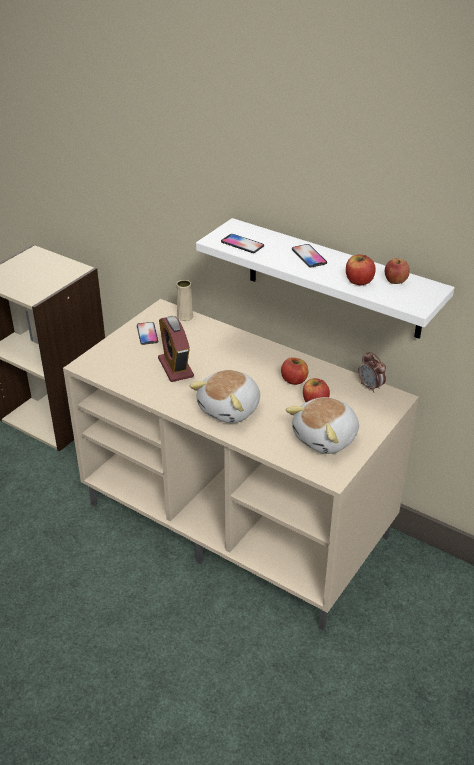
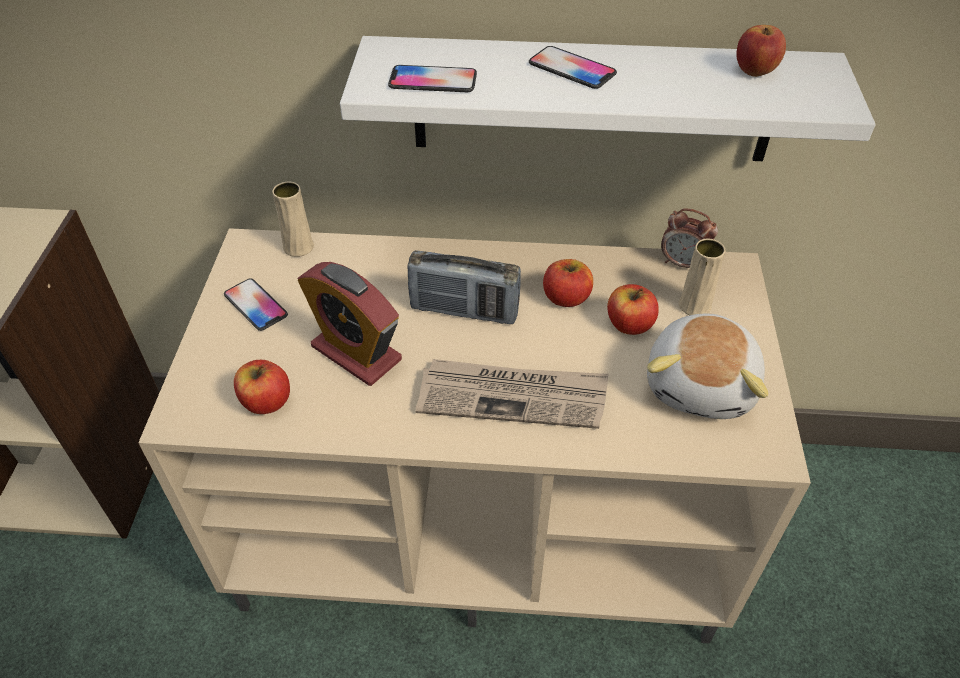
camera: 30 degrees left, 10 degrees up
plush toy [189,370,260,423] -> newspaper [416,359,609,429]
apple [346,255,376,285] -> apple moved to [234,360,290,414]
none -> radio [407,251,521,324]
none -> beige vase [679,239,725,315]

